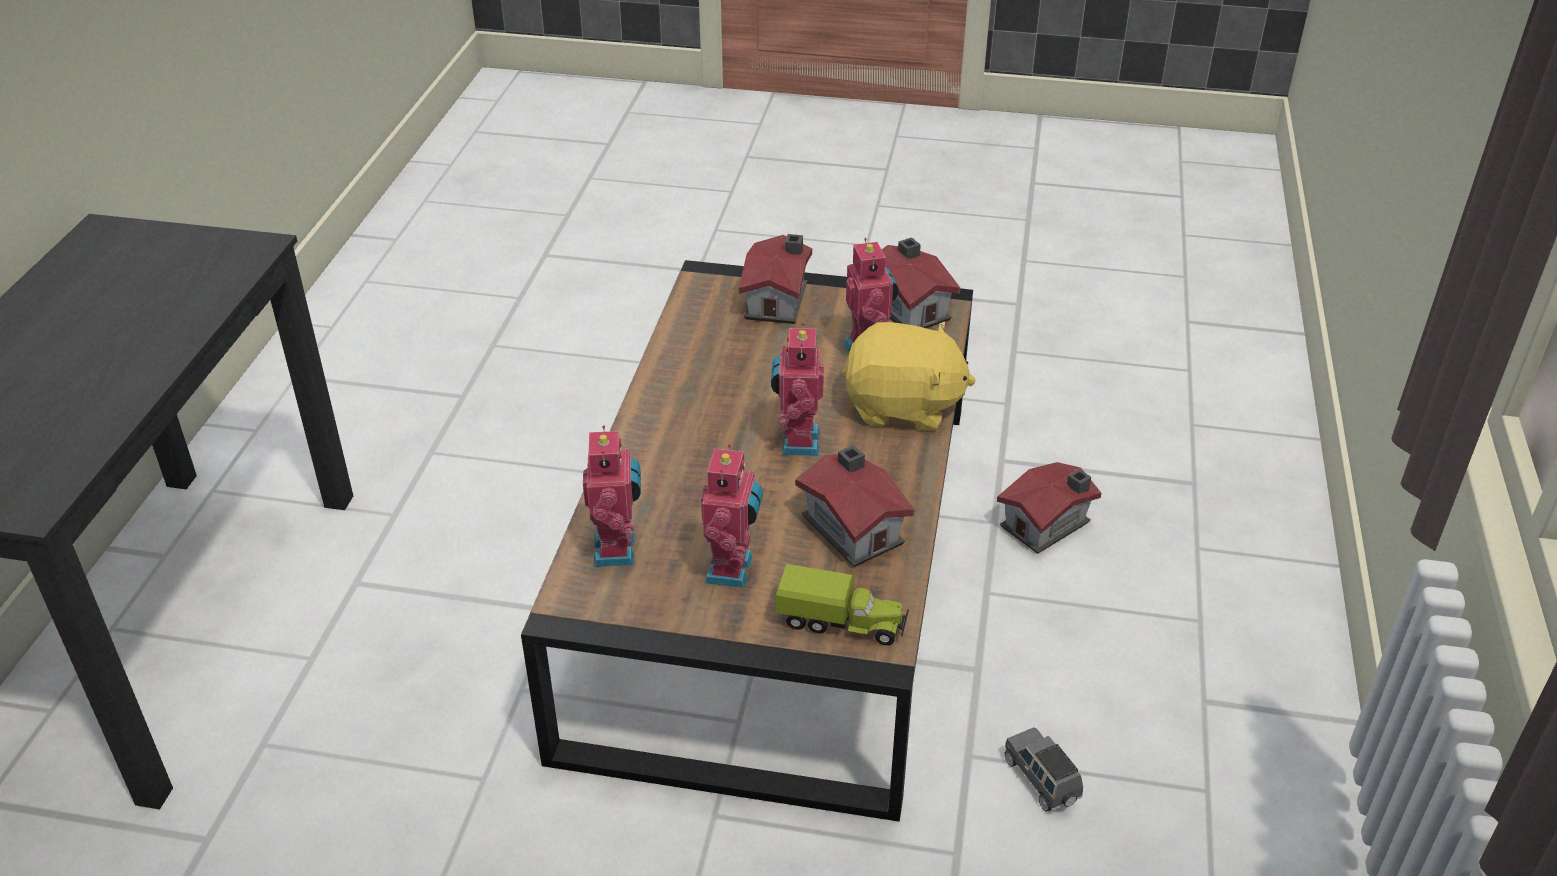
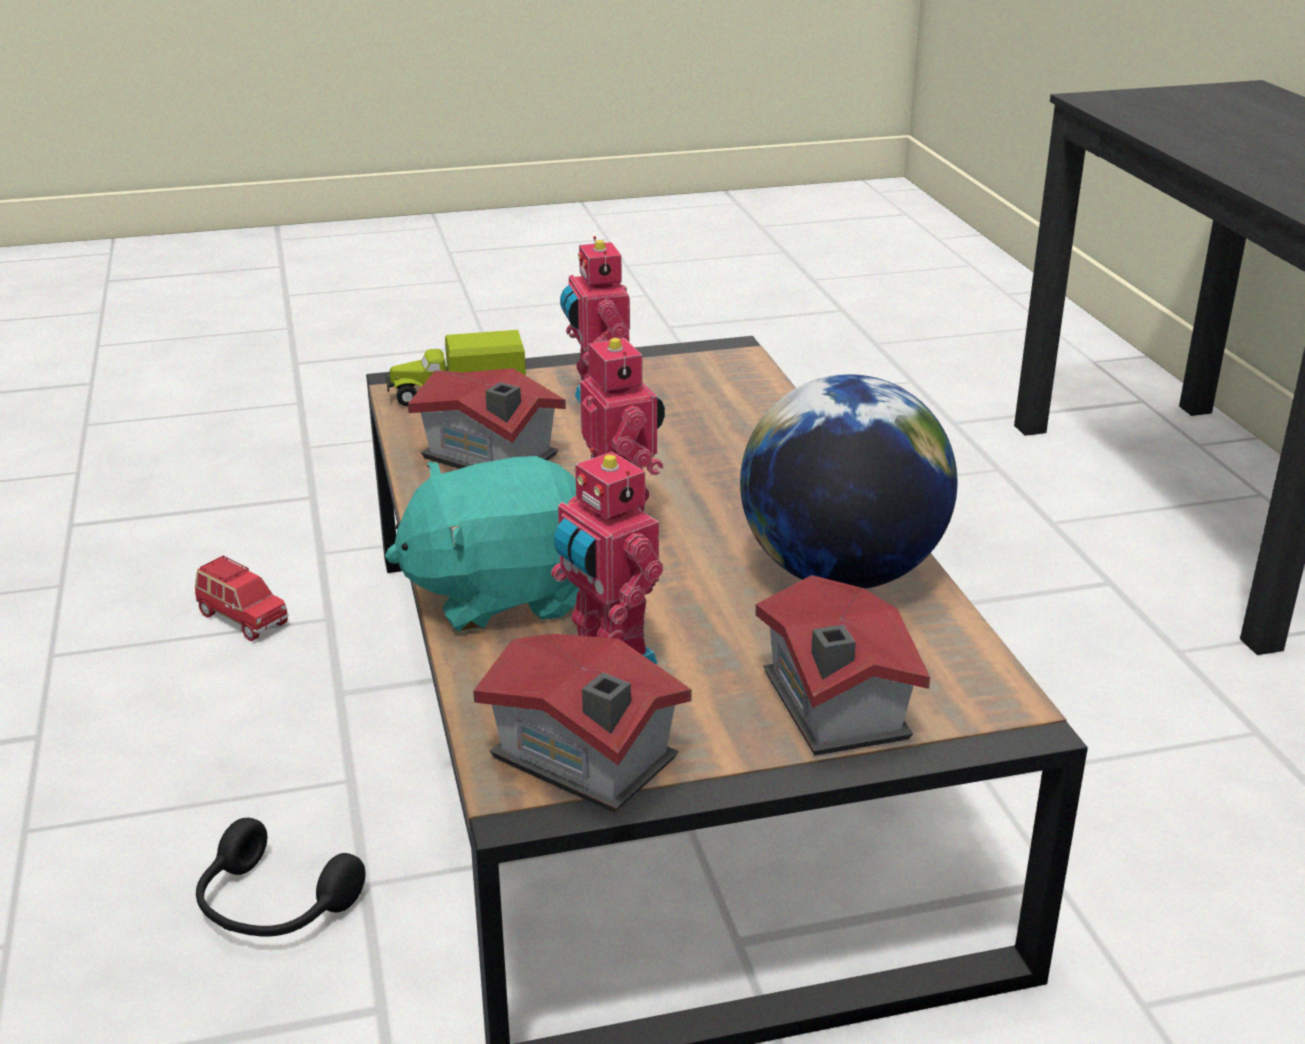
camera: 155 degrees right, 10 degrees down
toy robot [583,425,641,567] -> none
yellow plush toy [843,321,976,431] -> turquoise plush toy [385,456,579,632]
toy house [997,462,1101,554] -> black headphones [196,818,366,936]
grey toy car [1004,727,1083,812] -> red toy car [195,555,289,641]
none -> globe [740,374,957,589]

